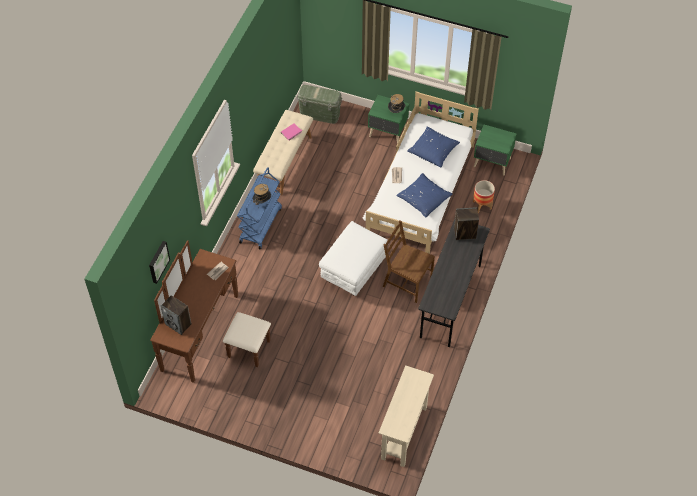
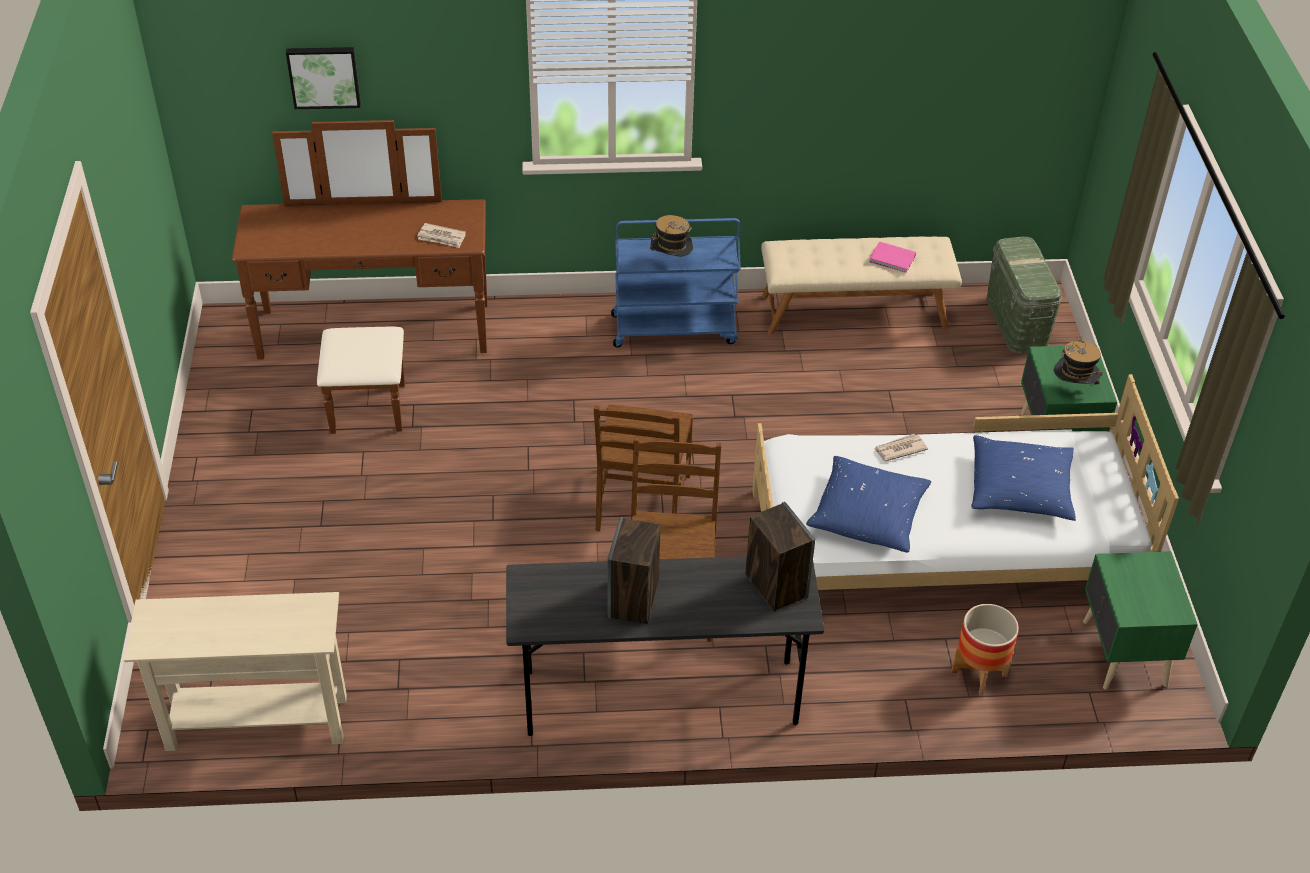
camera: 65 degrees right, 10 degrees down
speaker [161,295,191,335] -> speaker moved to [607,517,660,624]
white ottoman [319,221,388,296] -> brown chair [594,404,693,532]

